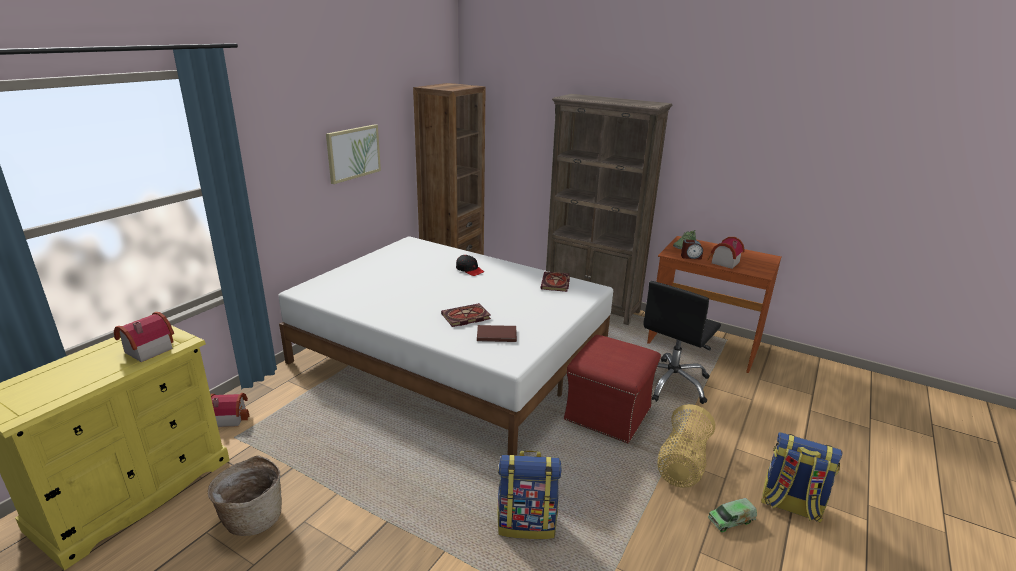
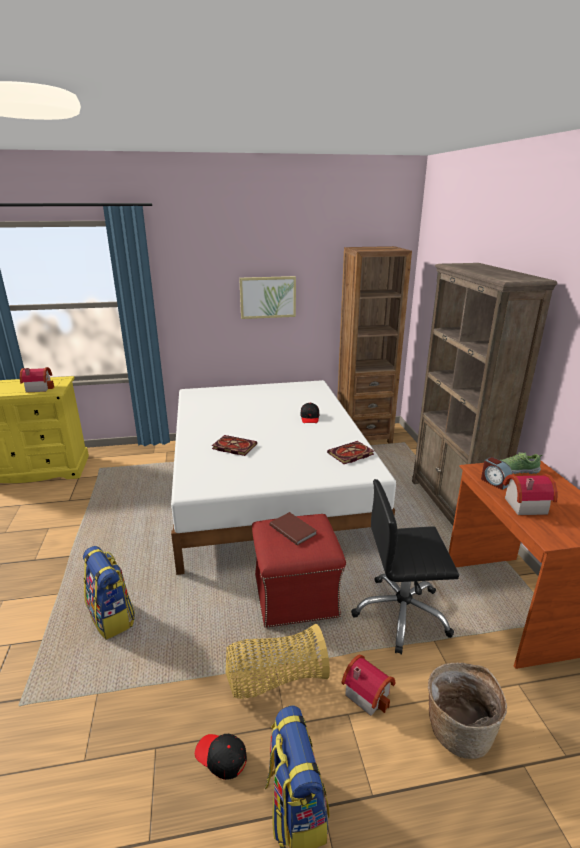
camera: 50 degrees right, 0 degrees up
basket [208,455,282,536] -> basket moved to [428,662,507,759]
toy house [211,393,250,427] -> toy house moved to [341,655,396,716]
brown book [477,325,517,342] -> brown book moved to [270,512,317,546]
toy truck [708,498,757,532] -> black cap [195,734,247,780]

